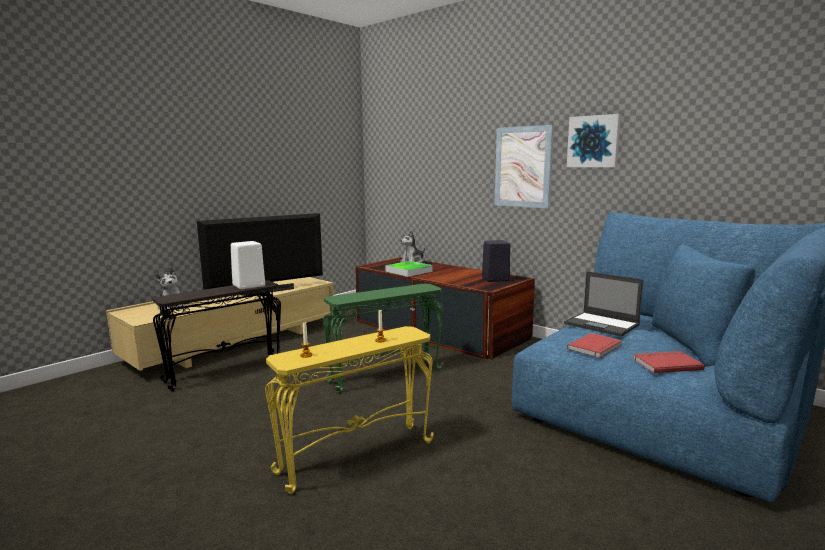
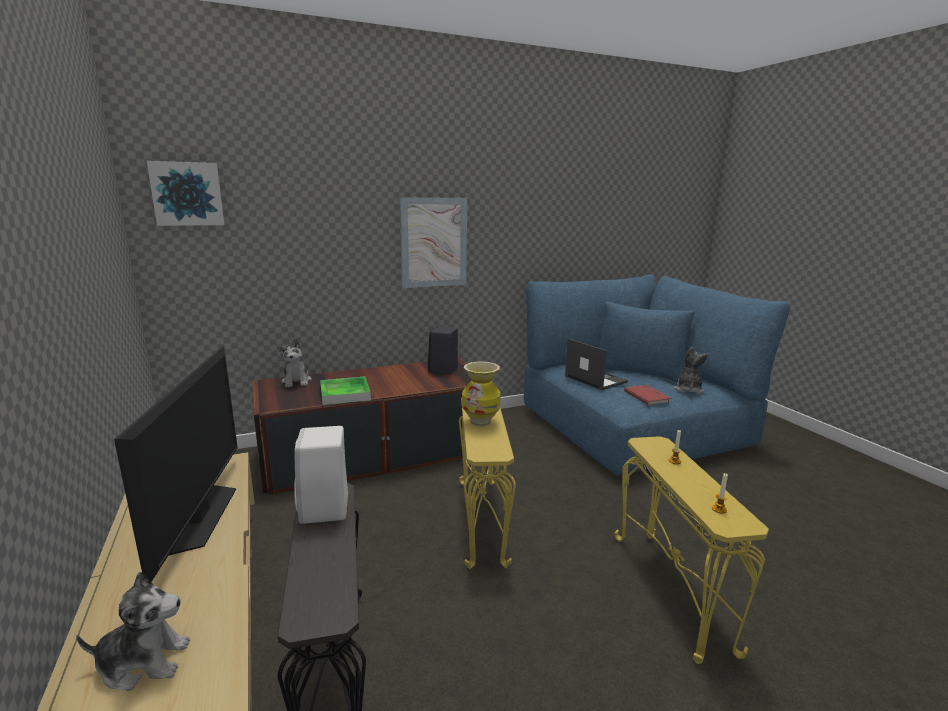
camera: 65 degrees left, 5 degrees up
green side table [323,283,443,393] -> yellow side table [459,398,516,569]
laptop [564,271,643,337] -> laptop turned 105 degrees counterclockwise [565,338,628,390]
picture [567,114,621,167] -> picture moved to [147,161,225,226]
red book [633,351,705,373] -> plush toy [674,346,709,394]
none -> vase [462,361,501,427]

